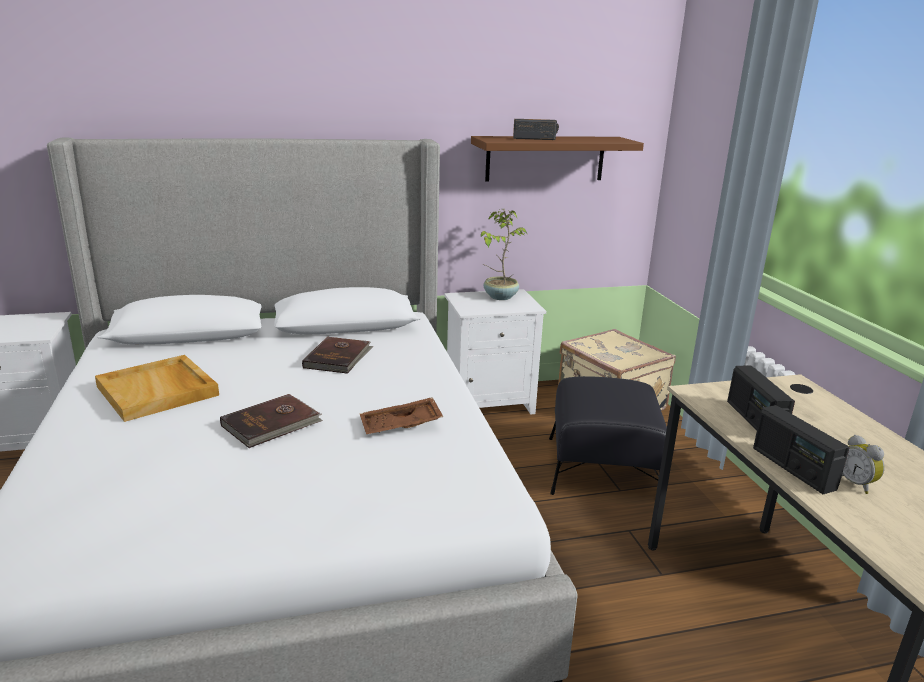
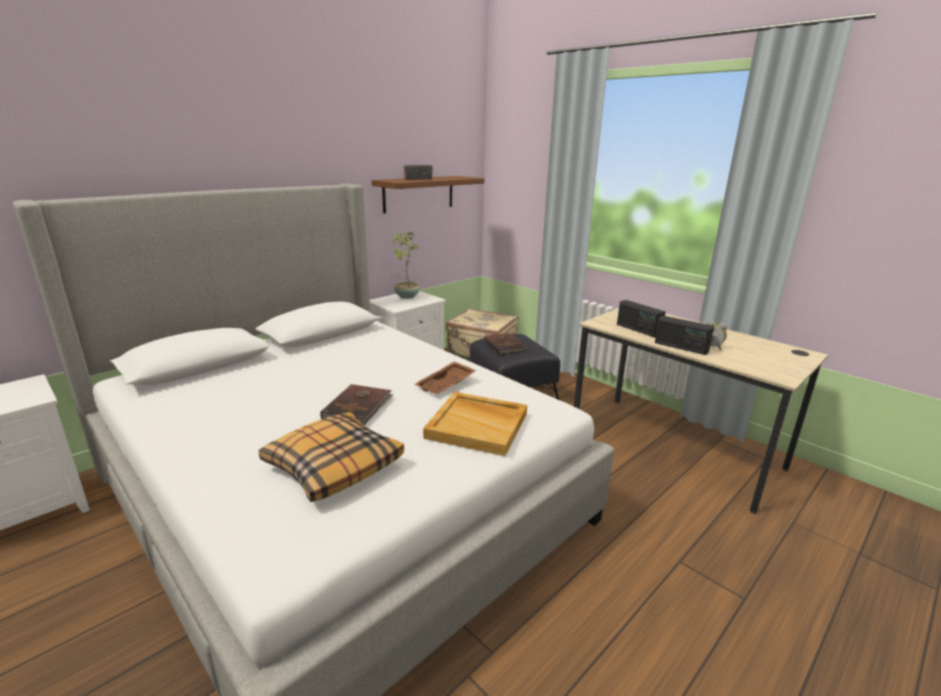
camera: 30 degrees left, 0 degrees up
beige tray [95,355,219,422] -> beige tray moved to [423,392,527,456]
brown book [302,337,373,374] -> brown book moved to [484,333,526,354]
none -> pillow [259,412,404,502]

